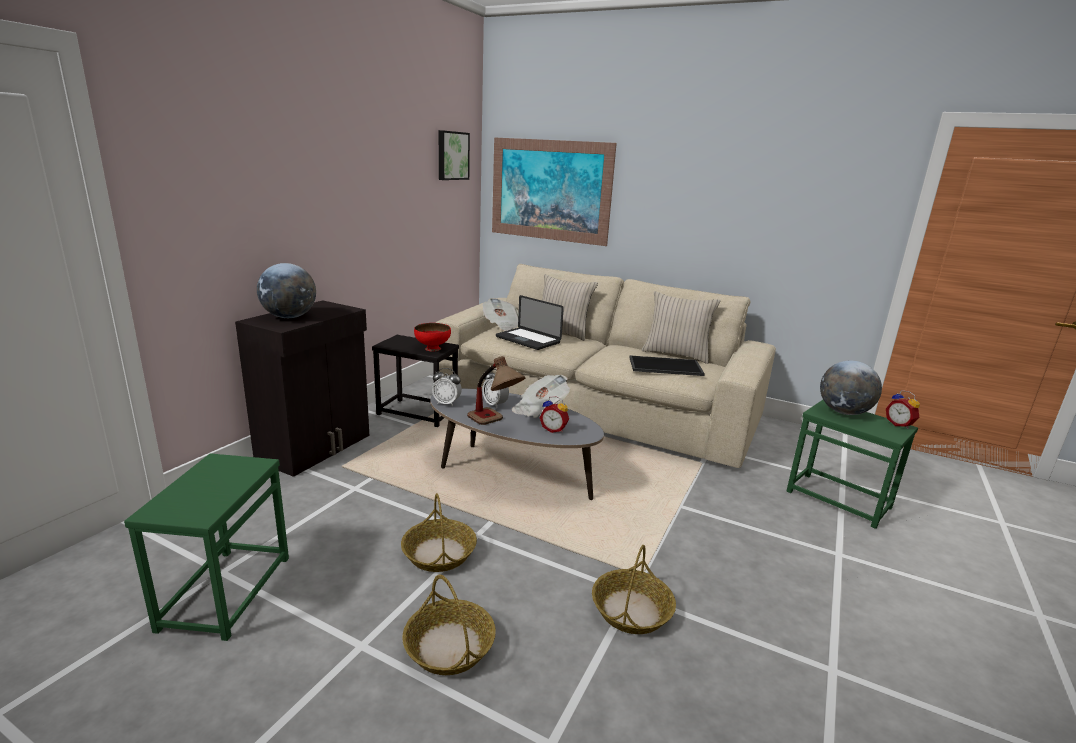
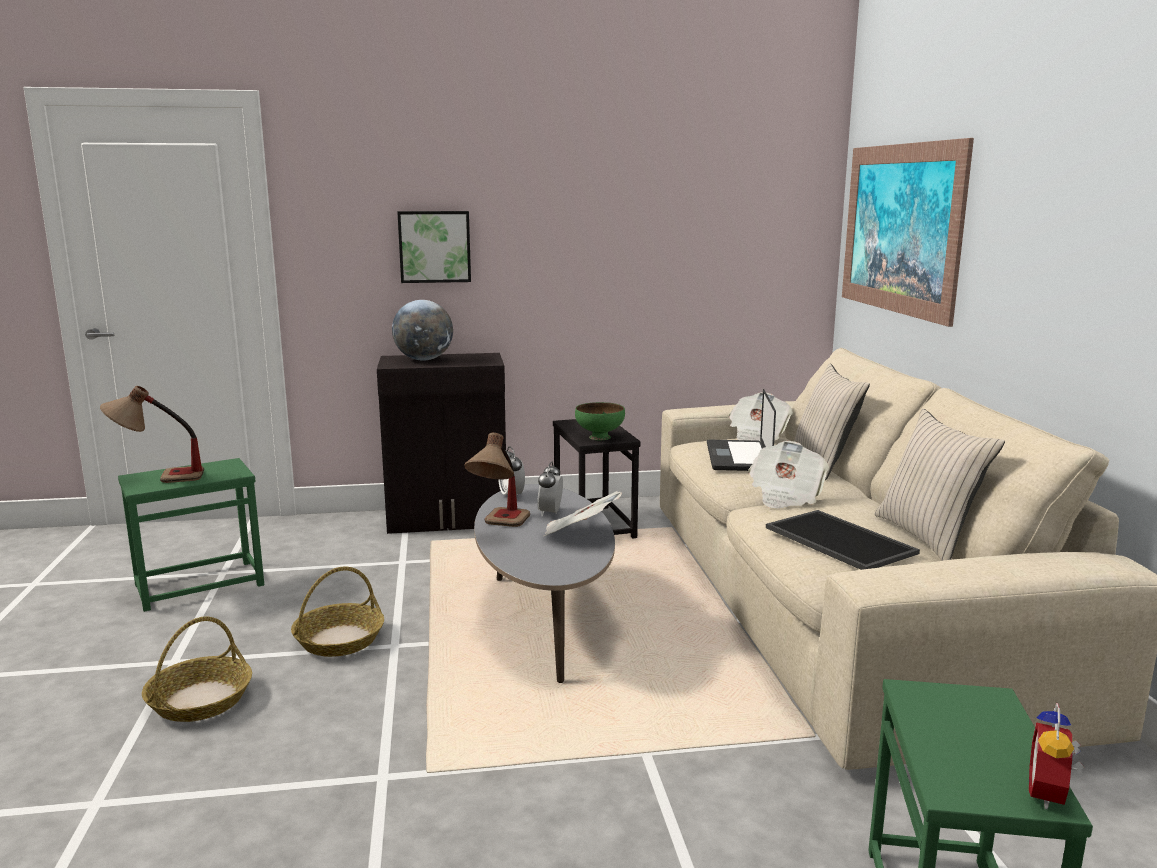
camera: 55 degrees right, 5 degrees down
red bowl [414,323,451,352] -> green bowl [575,402,625,441]
picture [439,130,470,180] -> picture moved to [397,211,471,283]
alarm clock [539,396,569,433] -> none
basket [592,545,676,634] -> none
globe [820,361,882,415] -> none
none -> table lamp [100,386,204,483]
none -> newspaper [748,441,829,508]

